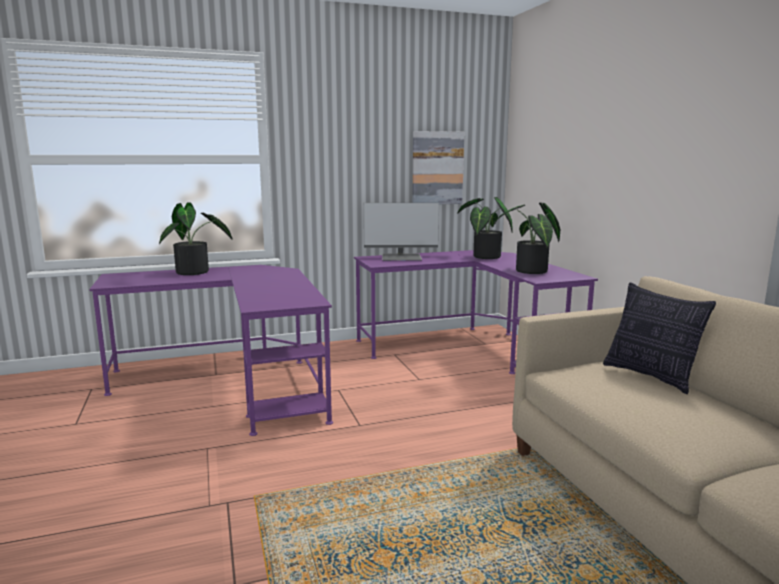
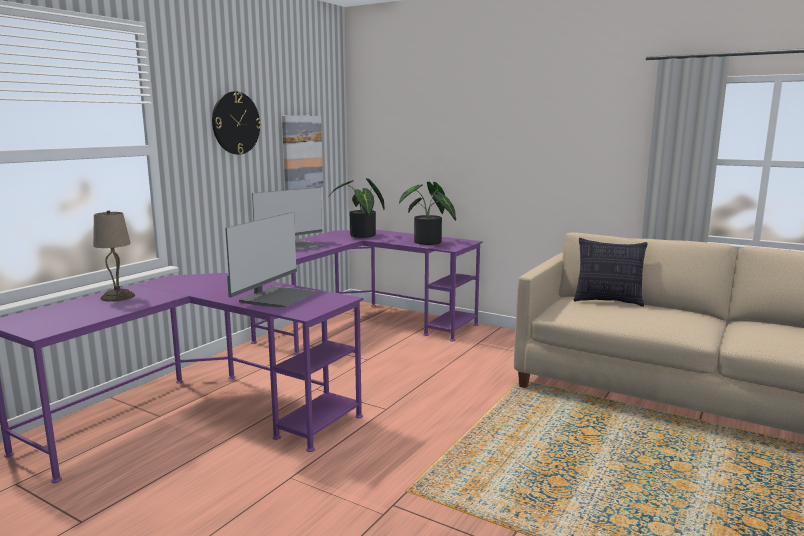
camera: 40 degrees left, 0 degrees up
potted plant [159,203,233,275] -> beige table lamp [93,210,135,302]
none -> wall clock [212,91,261,155]
none -> monitor [225,212,317,307]

